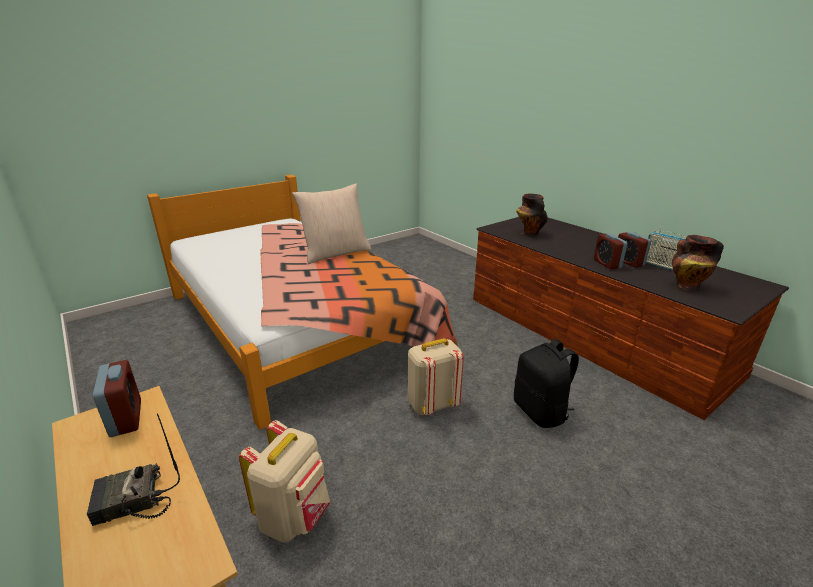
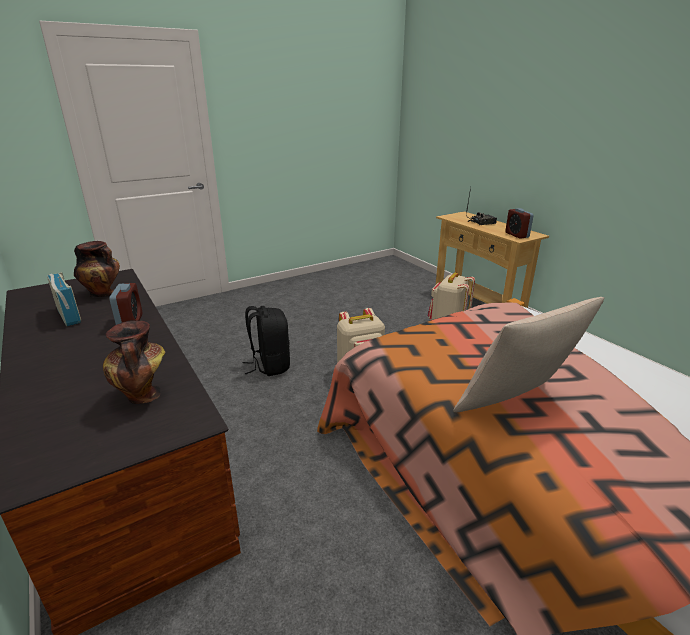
camera: 175 degrees left, 0 degrees up
alarm clock [618,232,651,268] -> none

